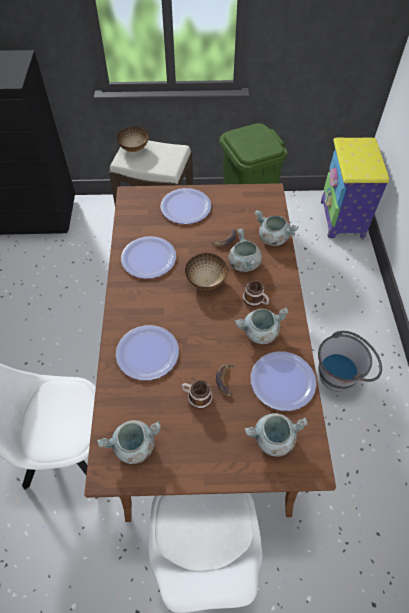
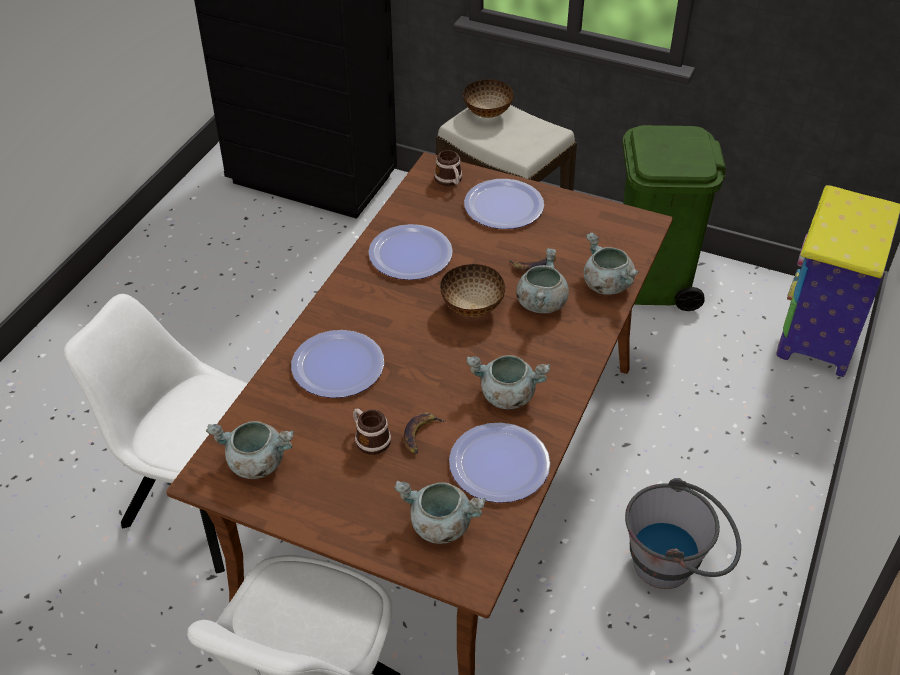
camera: 25 degrees right, 10 degrees down
mug [243,281,269,307] -> mug moved to [434,150,462,186]

